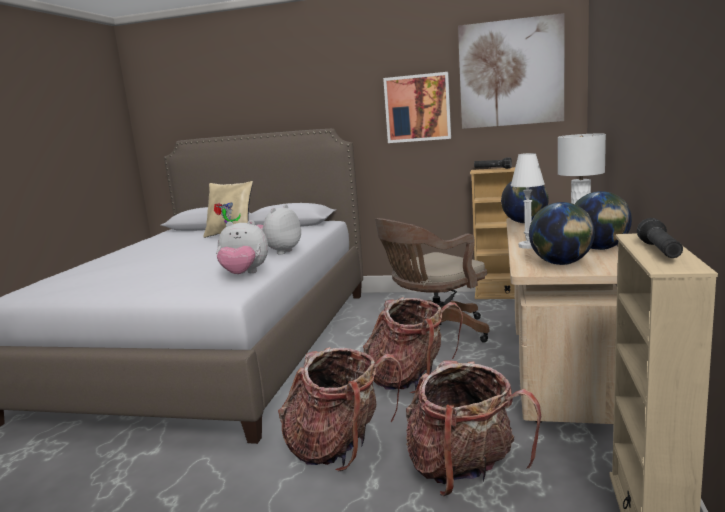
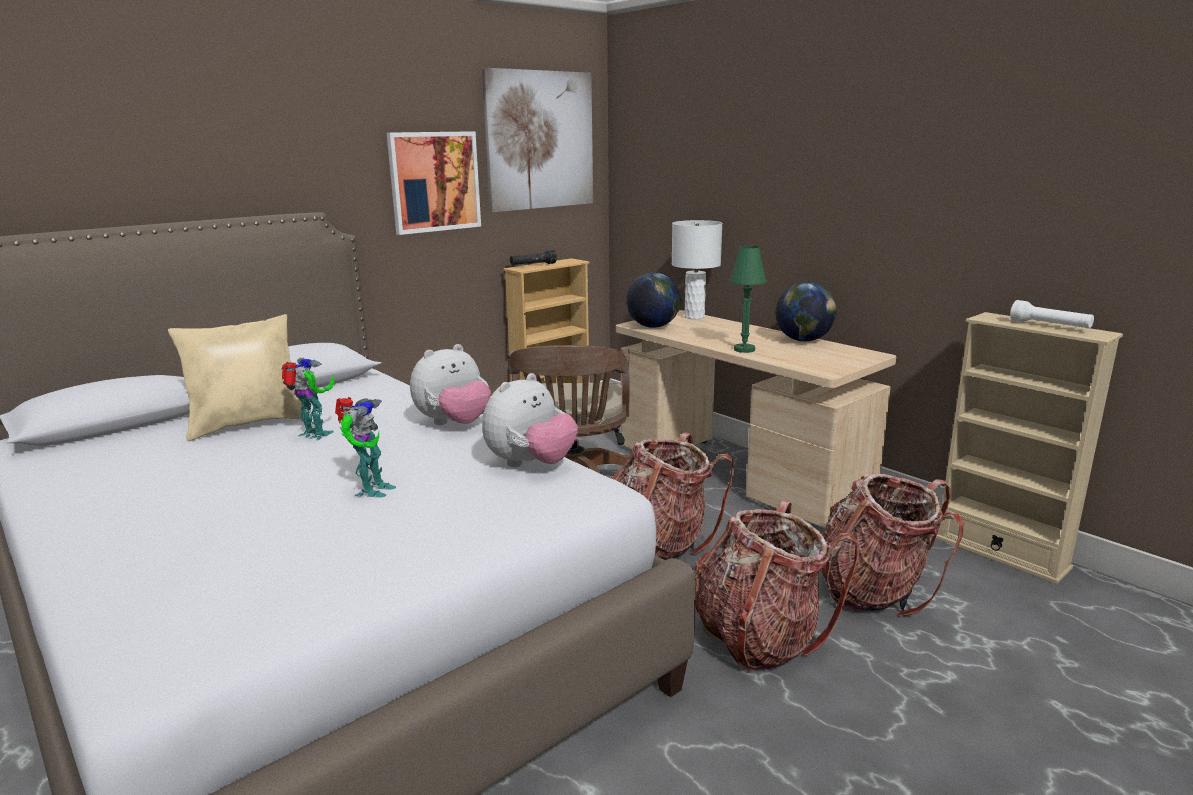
camera: 55 degrees left, 5 degrees up
plush toy [257,204,301,254] -> plush toy turned 105 degrees counterclockwise [410,344,491,425]
white table lamp [511,153,545,249] -> green table lamp [729,246,767,353]
globe [529,202,595,265] -> none
black flashlight [637,218,683,258] -> white flashlight [1010,300,1094,328]
none -> toy robot [335,397,396,498]

